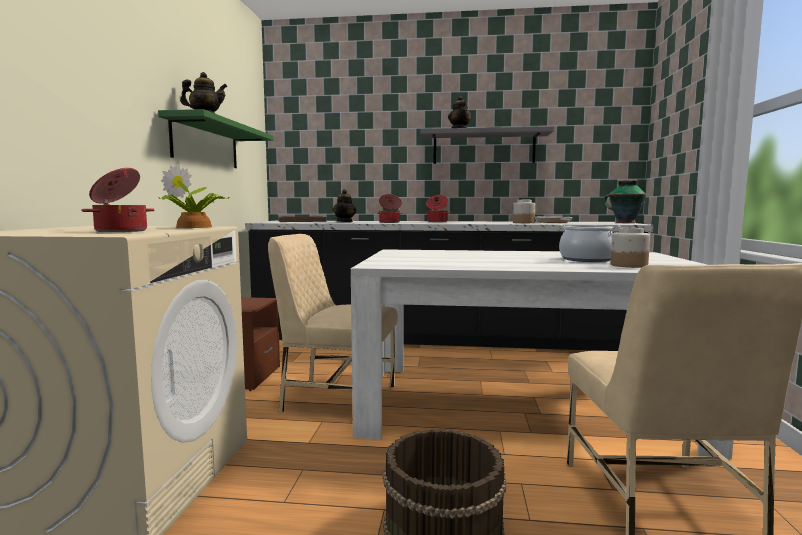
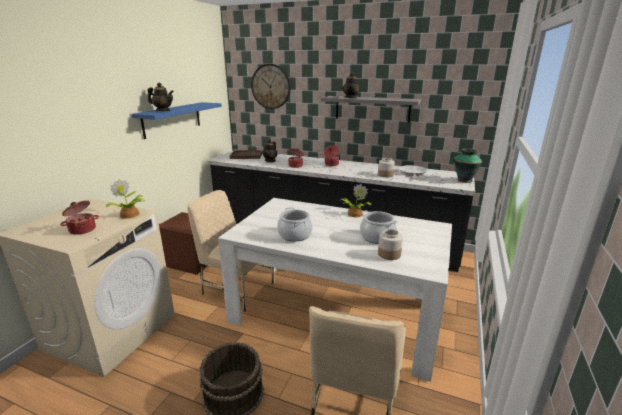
camera: 15 degrees right, 15 degrees up
green shelf [158,109,274,168] -> blue shelf [132,102,222,139]
none -> wall clock [251,64,291,109]
none -> cooking pot [277,207,313,242]
none -> potted plant [339,184,372,217]

